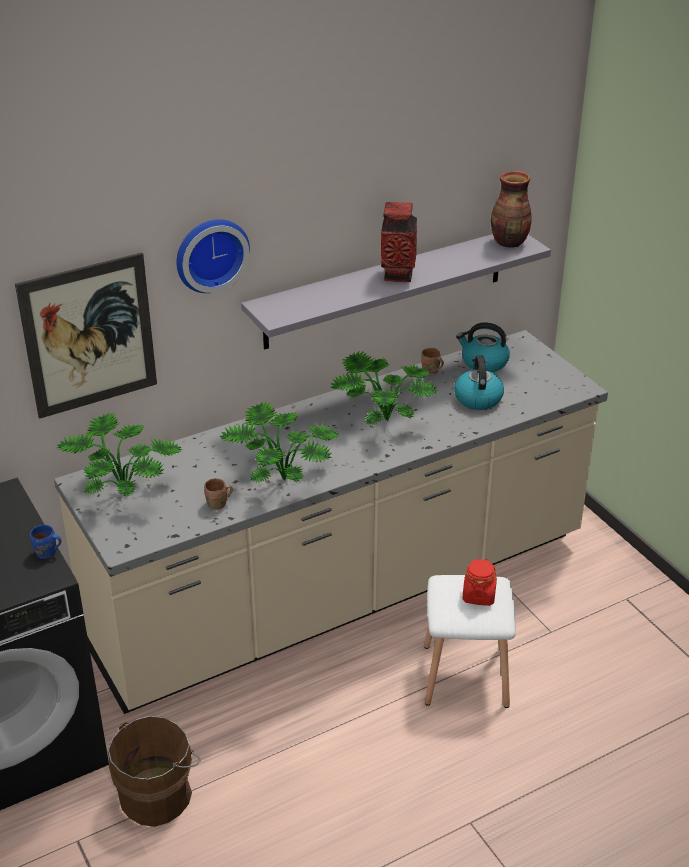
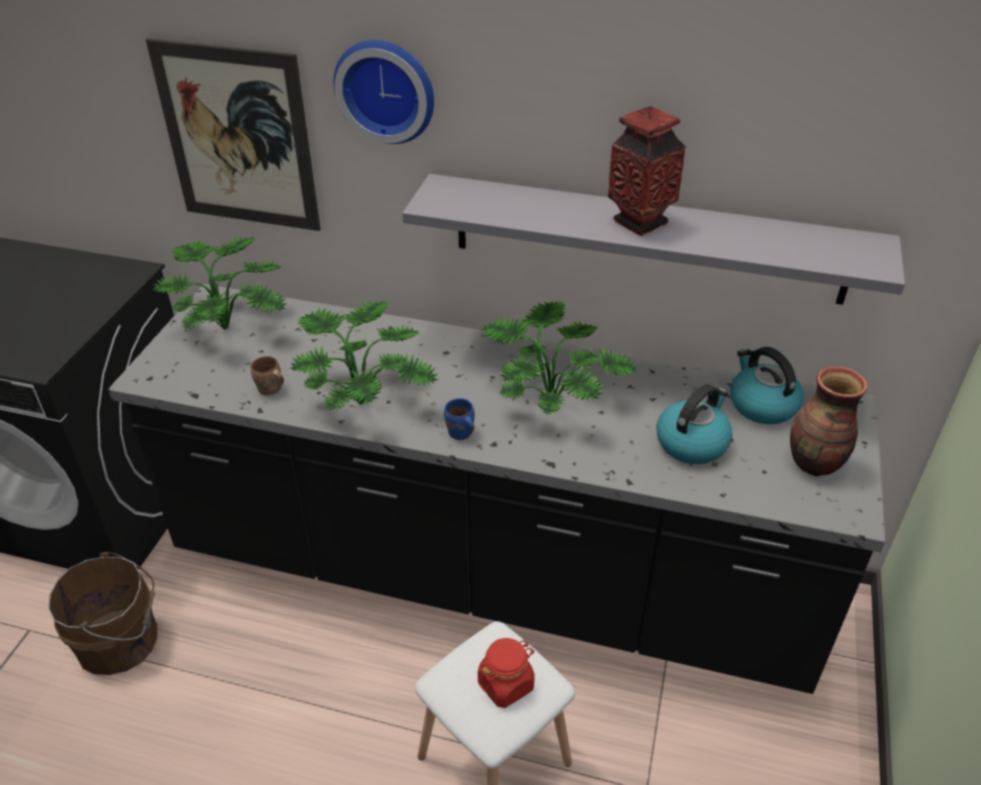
camera: 45 degrees right, 5 degrees up
blue mug [30,525,61,559] -> blue mug moved to [444,398,475,440]
beige counter [54,330,608,714] -> black counter [108,284,885,694]
brown mug [421,348,444,375] -> none
vase [491,171,532,248] -> vase moved to [790,367,867,476]

